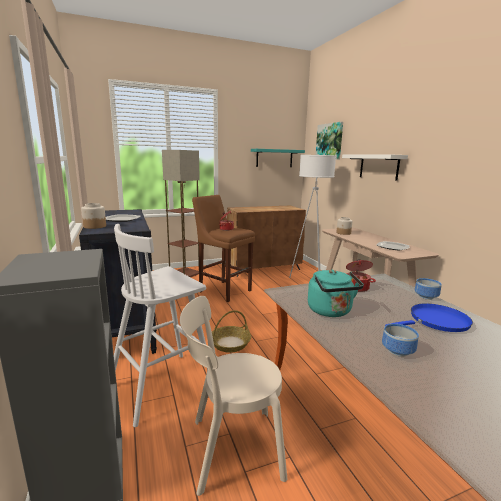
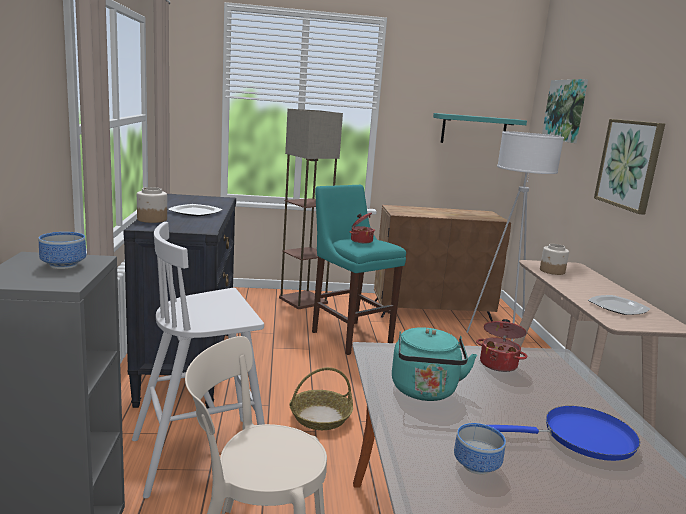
camera: 15 degrees right, 0 degrees up
brown stool [192,195,255,302] -> turquoise stool [312,185,406,355]
white shelf [342,155,408,180] -> picture [594,119,665,215]
bowl [415,278,442,300] -> bowl moved to [39,232,86,269]

